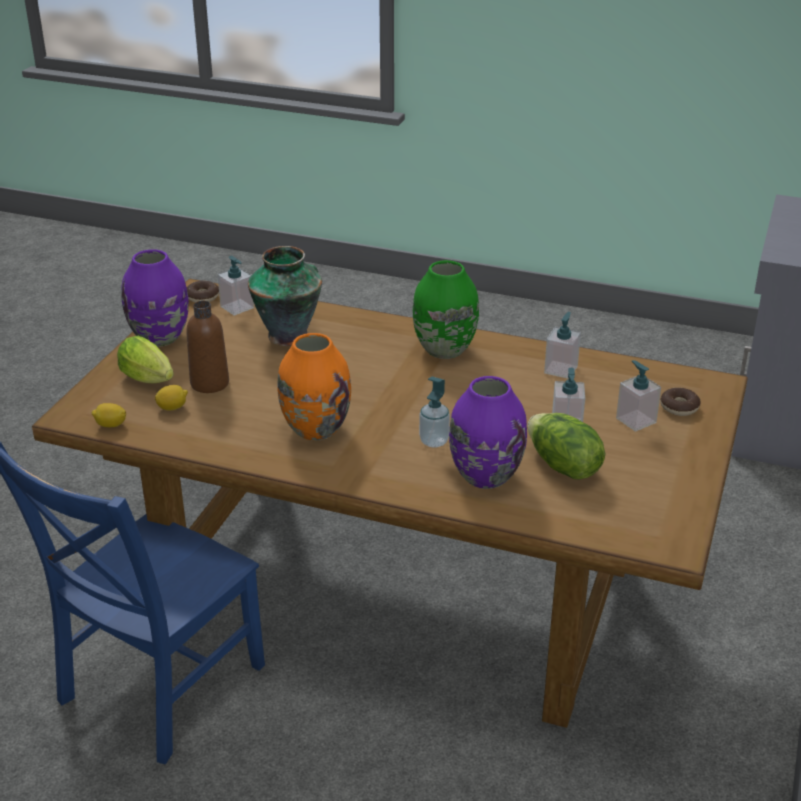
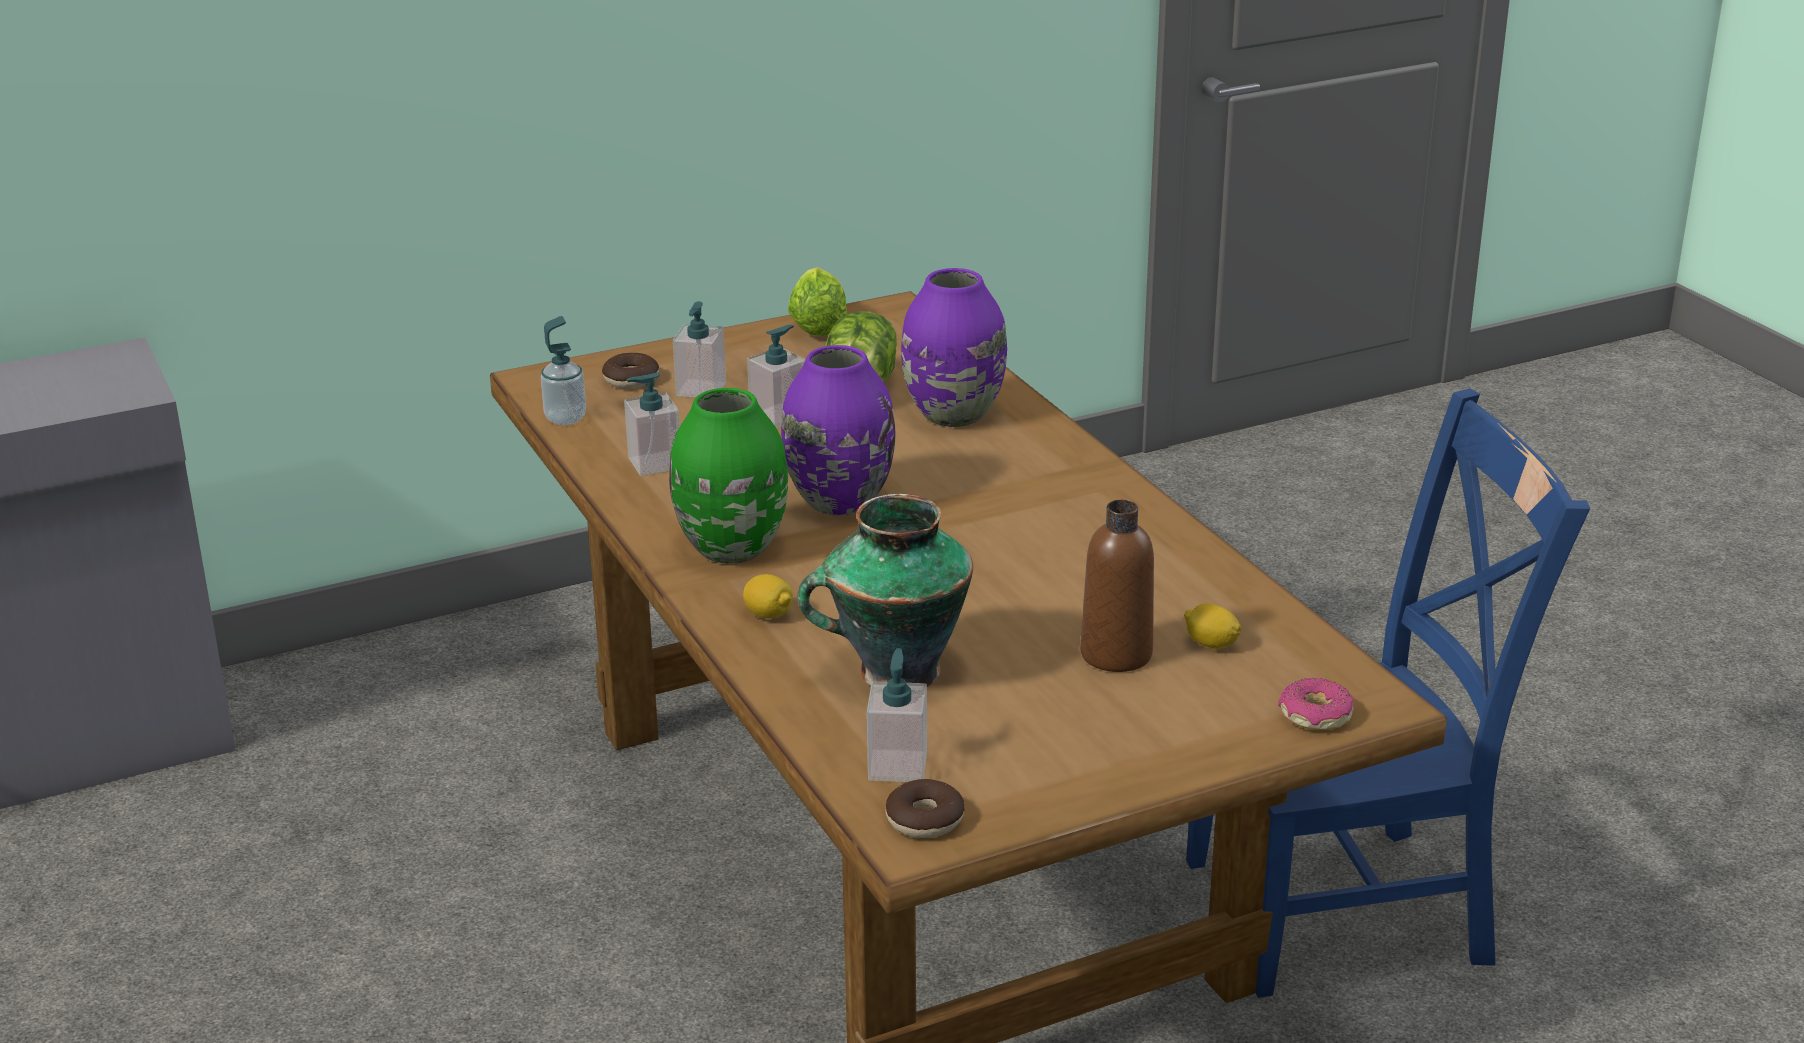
camera: 135 degrees left, 5 degrees down
lemon [92,403,126,427] -> lemon moved to [743,574,793,619]
lettuce [117,336,174,383] -> lettuce moved to [788,267,847,336]
purple vase [121,249,189,347] -> purple vase moved to [781,345,895,515]
orange vase [277,333,351,441] -> none
soap dispenser [419,377,450,448] -> soap dispenser moved to [541,316,586,425]
none -> donut [1278,678,1354,730]

